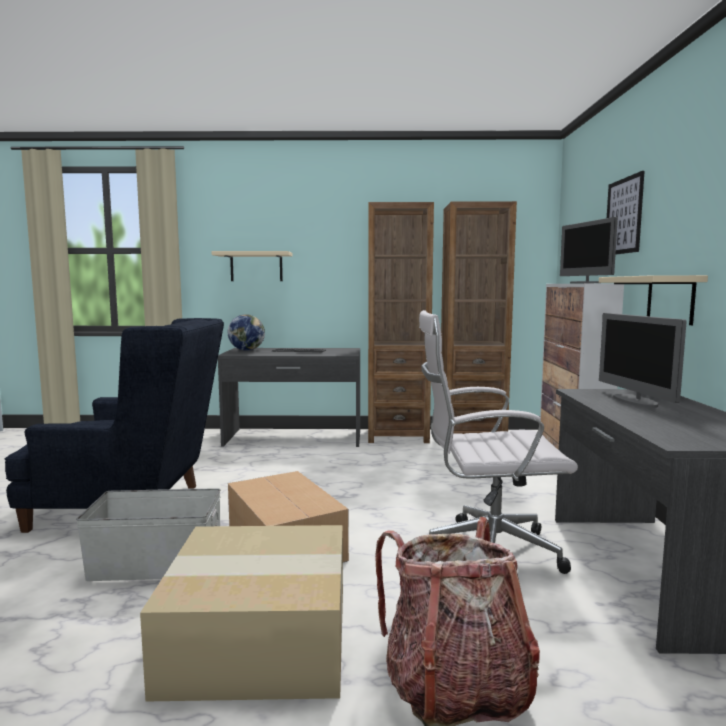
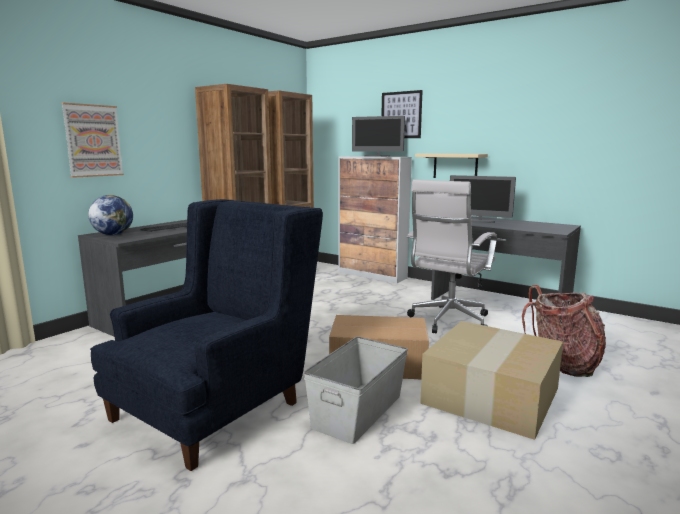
camera: 55 degrees left, 5 degrees up
beige shelf [211,251,293,281] -> picture [61,102,124,178]

